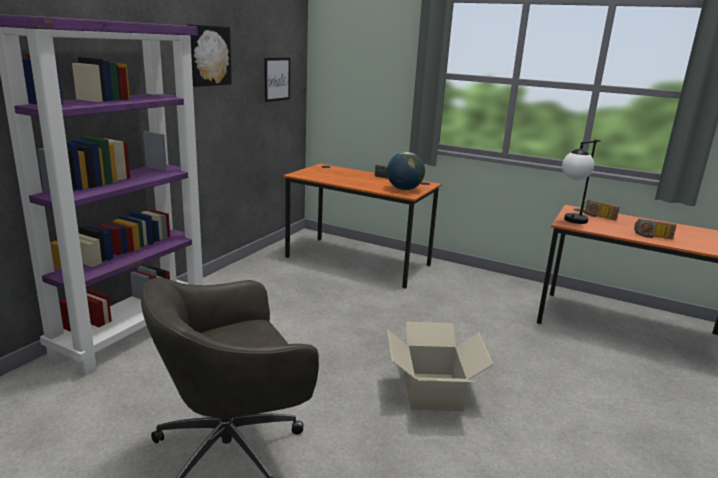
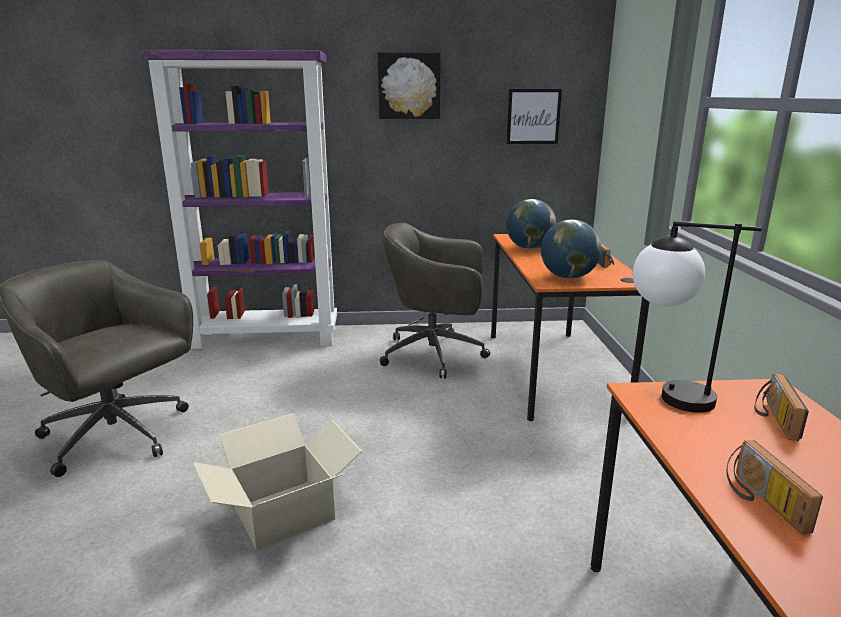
camera: 60 degrees right, 0 degrees up
none -> grey office chair [380,223,490,379]
none -> globe [506,199,557,249]

